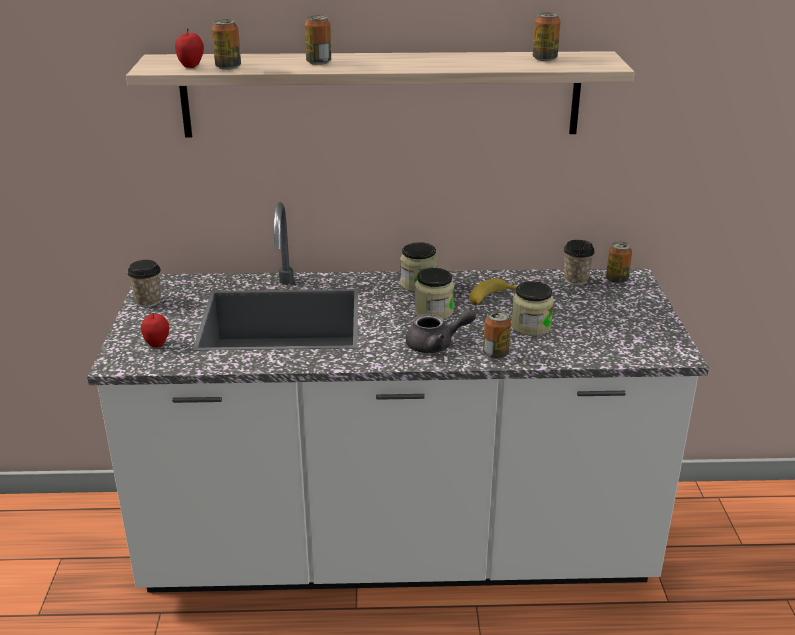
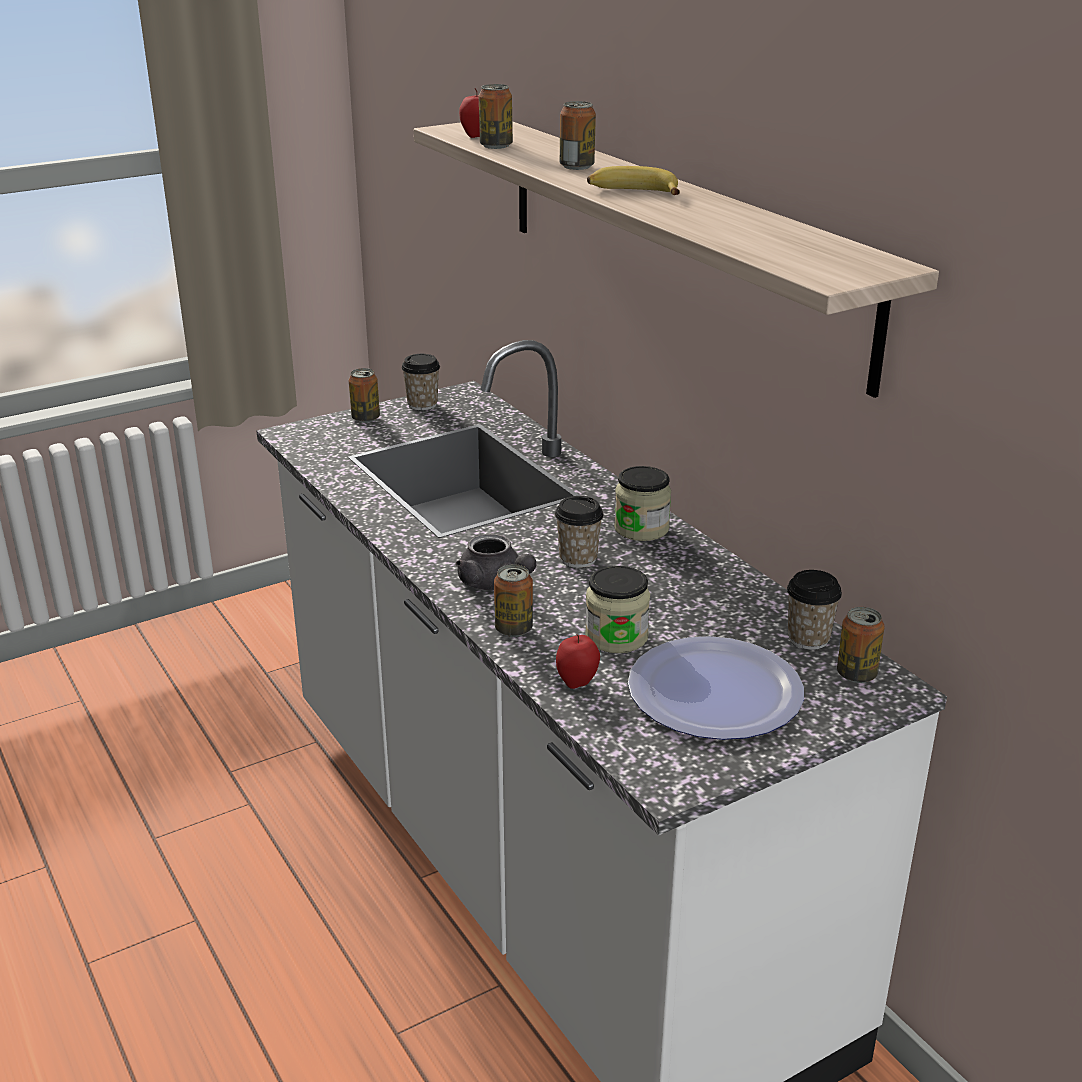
camera: 60 degrees right, 0 degrees up
apple [141,313,169,347] -> apple moved to [556,634,600,689]
jar [415,268,454,320] -> cup [555,496,604,568]
banana [469,279,517,305] -> banana moved to [587,166,680,195]
can [533,12,560,61] -> can moved to [348,368,380,423]
none -> plate [628,636,804,740]

